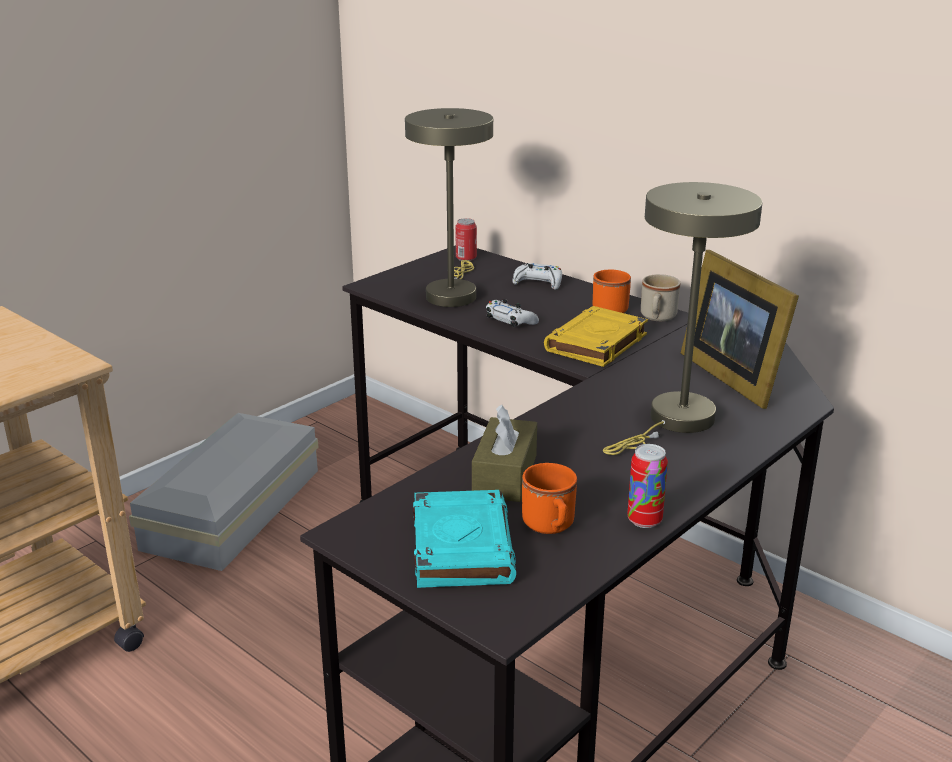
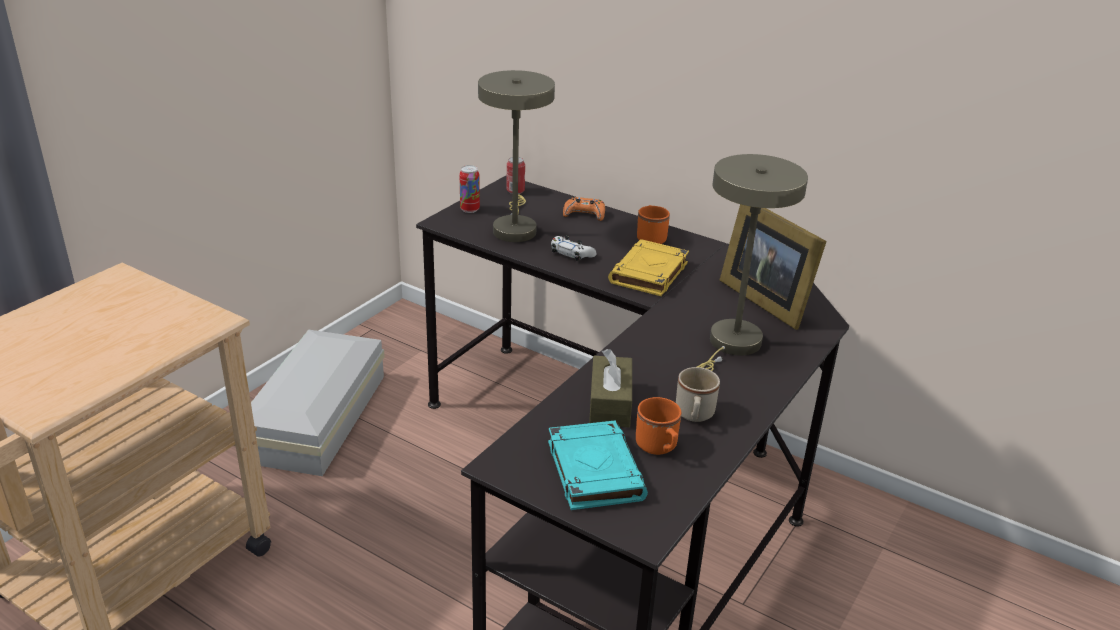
camera: 10 degrees left, 5 degrees up
white game controller [512,263,562,290] -> orange game controller [563,197,605,221]
can [627,444,668,528] -> can moved to [460,165,480,213]
beige mug [641,274,680,321] -> beige mug moved to [676,367,720,422]

